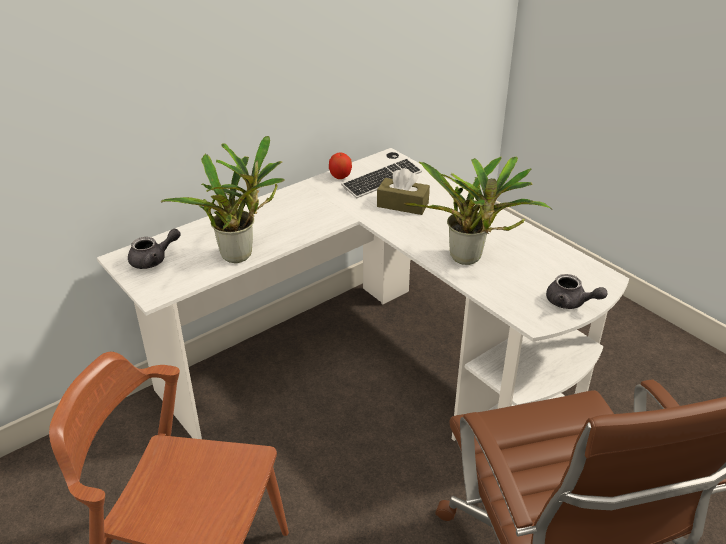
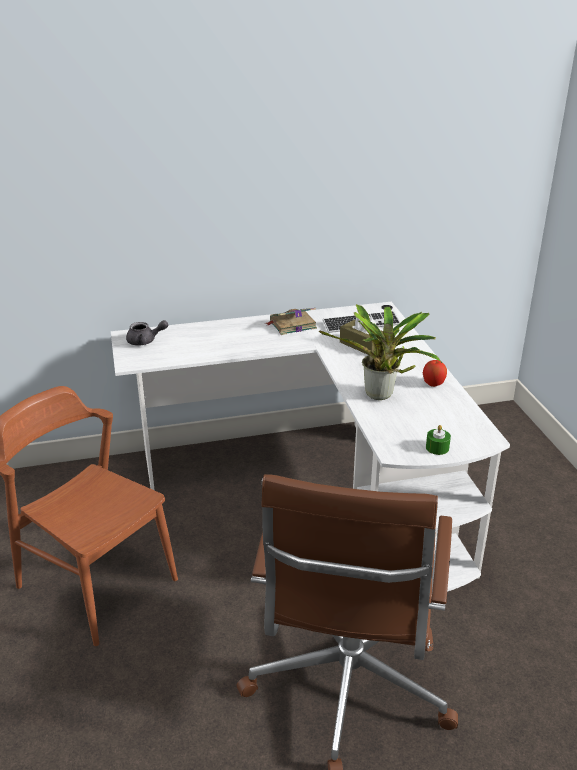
camera: 25 degrees right, 5 degrees down
potted plant [161,136,285,263] -> none
apple [329,153,352,179] -> apple moved to [423,360,447,387]
grey teapot [546,274,607,309] -> green candle [426,425,451,455]
none -> book [265,308,317,335]

